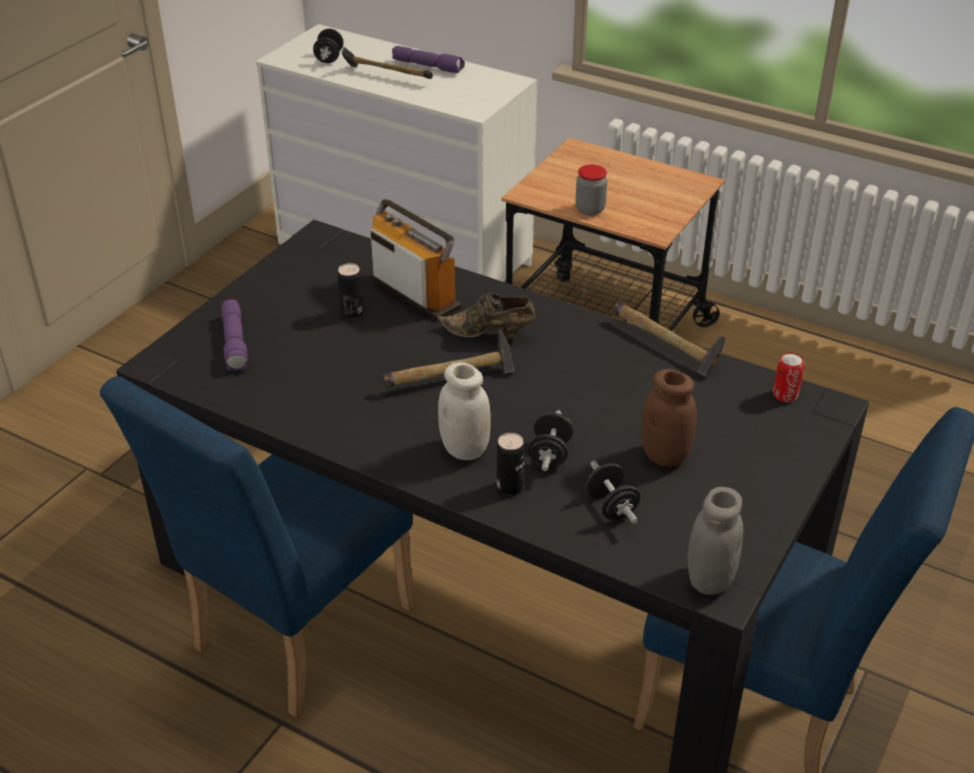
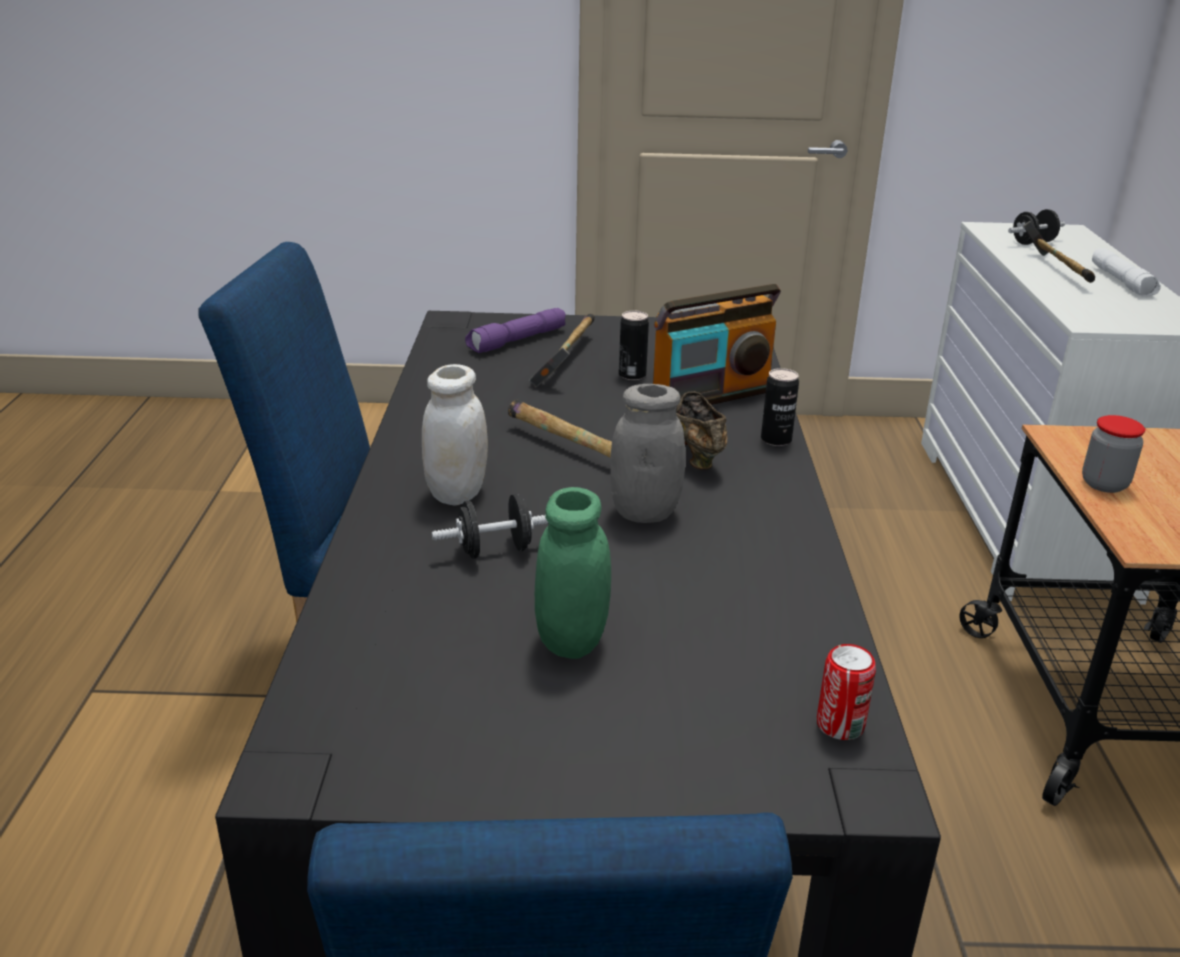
camera: 60 degrees right, 10 degrees down
radio [369,199,461,321] -> radio turned 45 degrees clockwise [653,284,781,405]
purple flashlight [392,46,465,73] -> white flashlight [1092,248,1161,297]
can [497,433,524,495] -> can moved to [761,368,799,446]
black dumbbell [585,461,640,524] -> none
hammer [613,301,726,377] -> hammer moved to [529,314,595,388]
brown jar [641,369,697,467] -> green jar [535,487,611,659]
grey jar [687,487,743,595] -> grey jar moved to [610,384,685,523]

